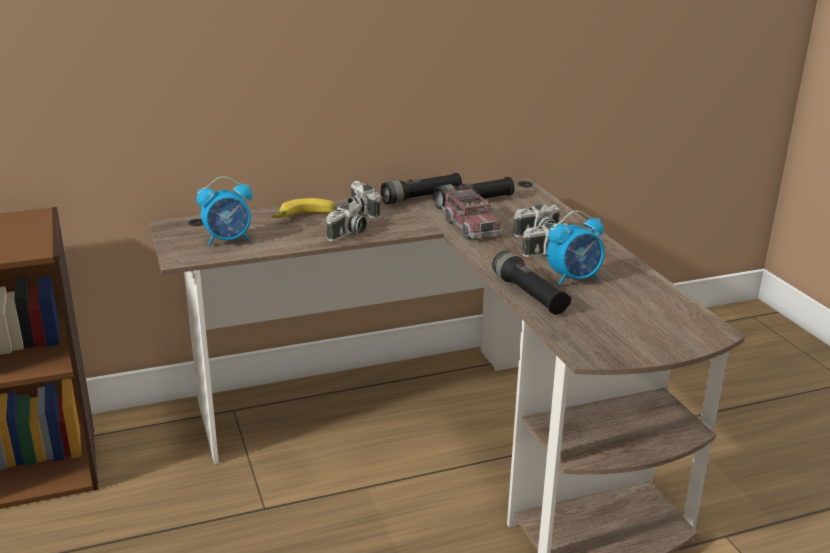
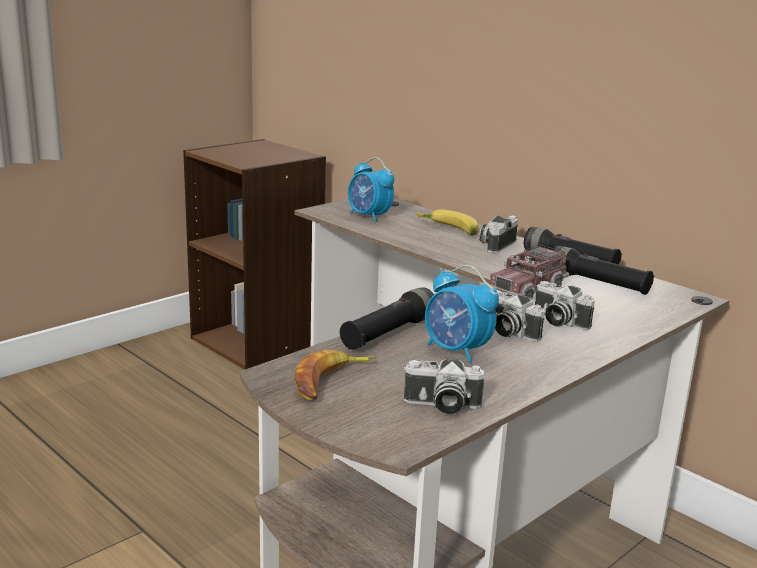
camera: 65 degrees right, 5 degrees down
camera [326,201,367,241] -> camera moved to [404,358,484,414]
none -> banana [295,350,376,400]

